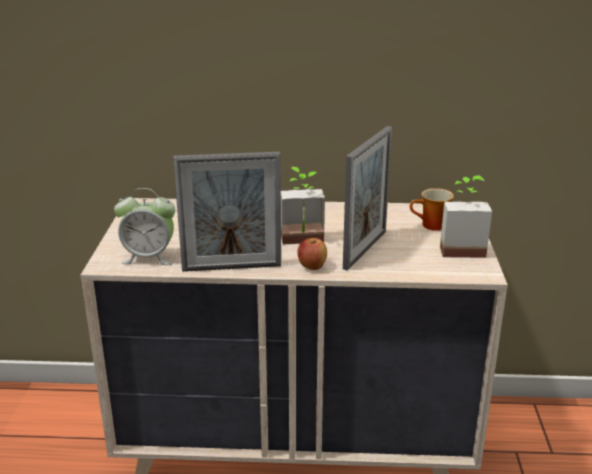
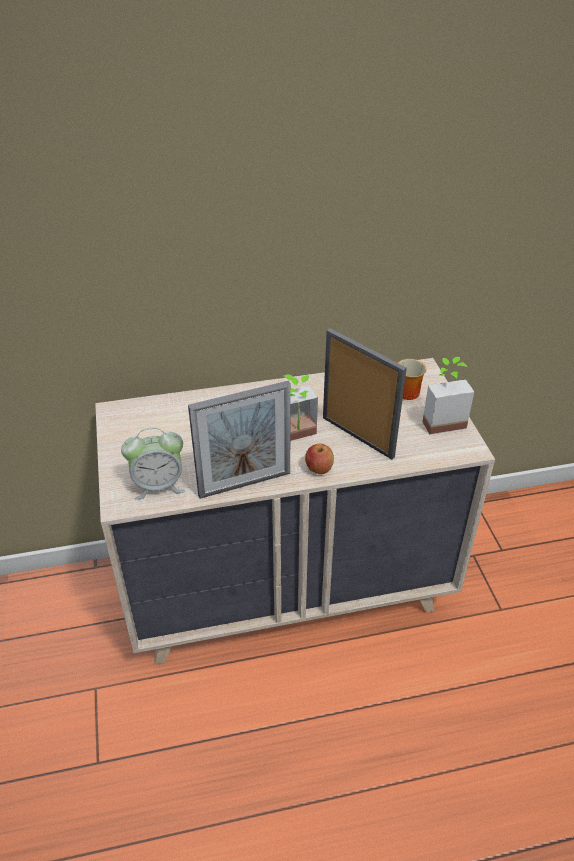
camera: 15 degrees left, 15 degrees up
picture frame [343,126,392,270] -> picture frame turned 60 degrees counterclockwise [323,328,407,460]

